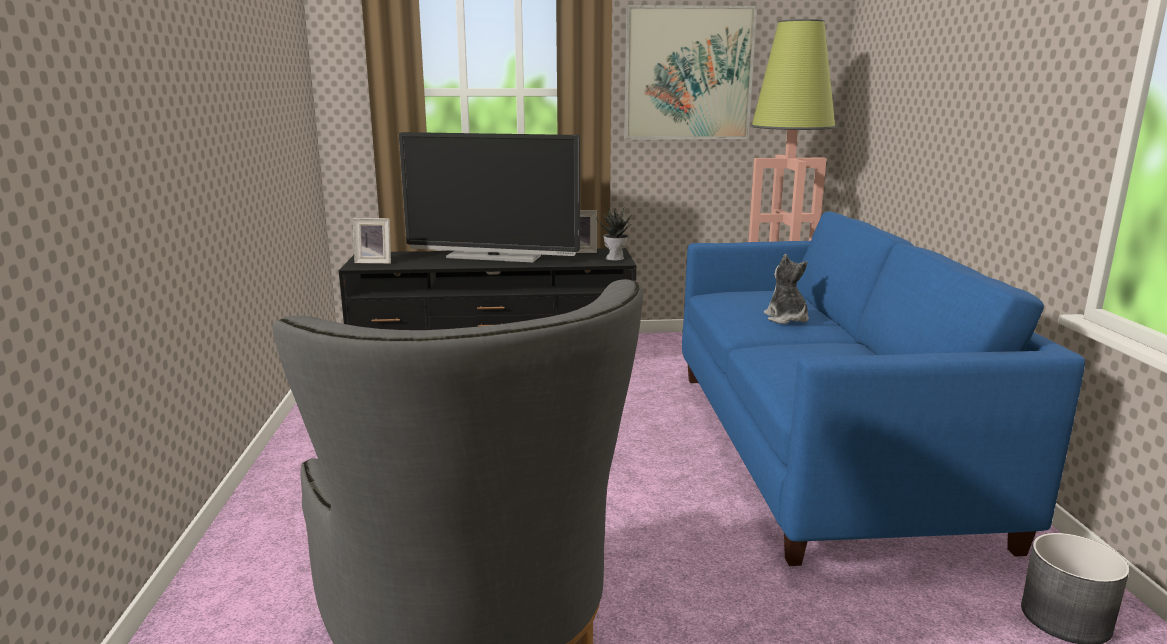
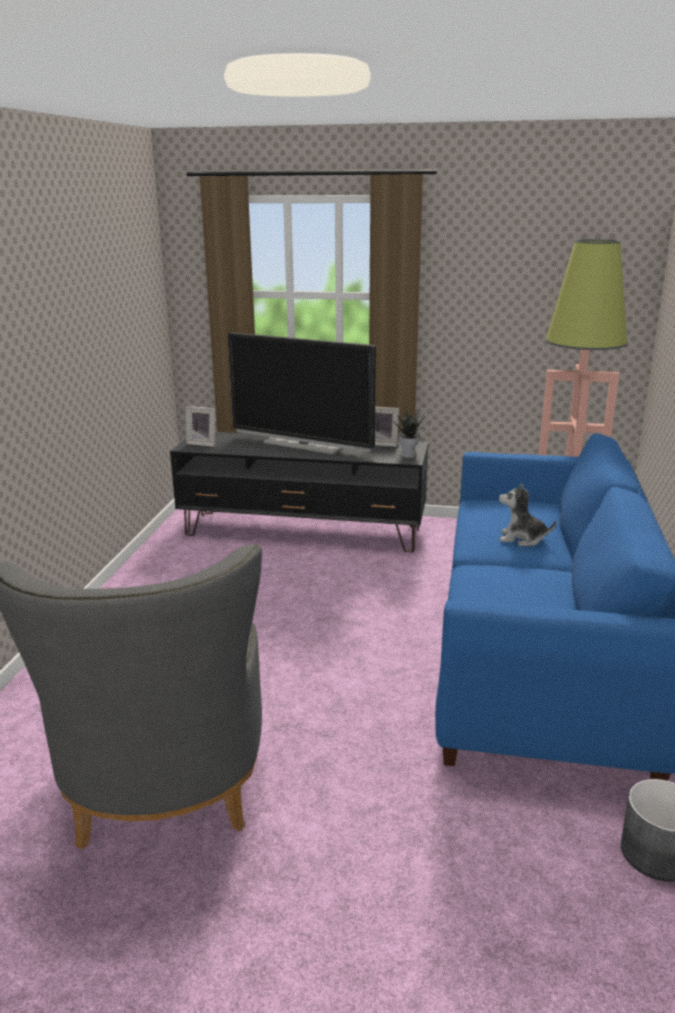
camera: 15 degrees right, 5 degrees up
picture [624,5,757,140] -> none
plush toy [764,254,809,324] -> plush toy turned 75 degrees counterclockwise [499,484,556,546]

